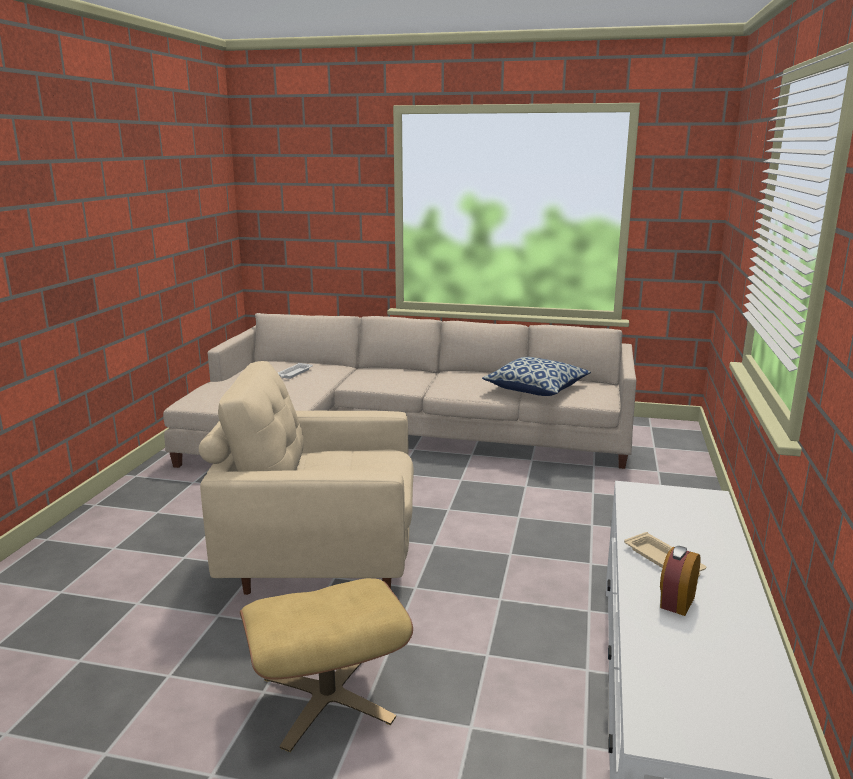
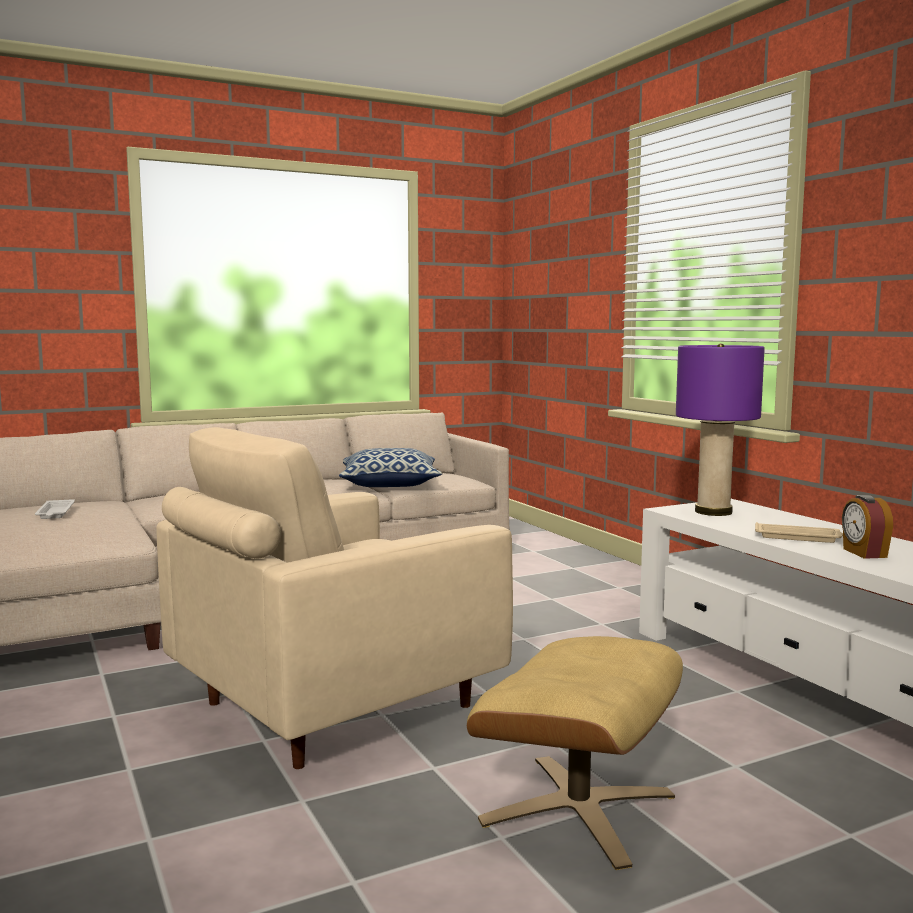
camera: 40 degrees left, 10 degrees down
none -> purple table lamp [676,343,765,516]

